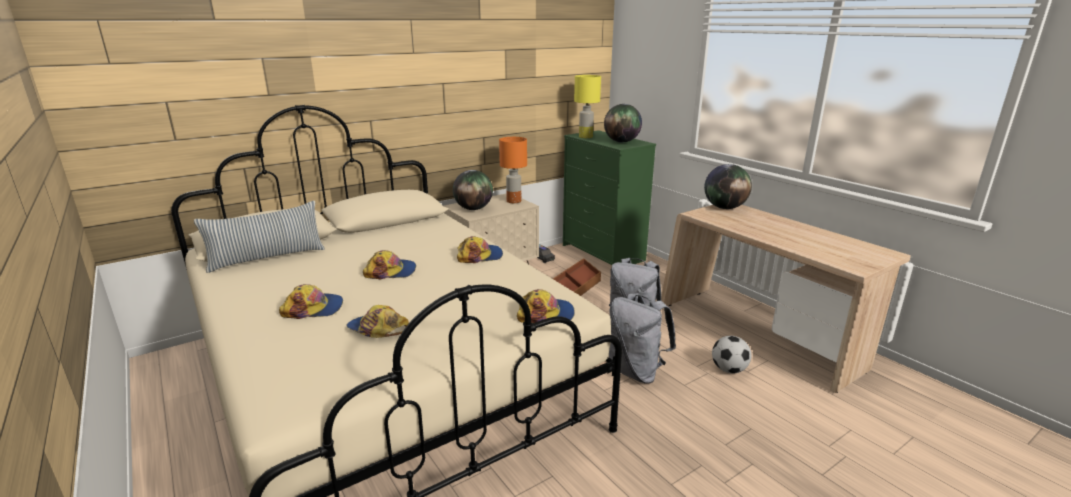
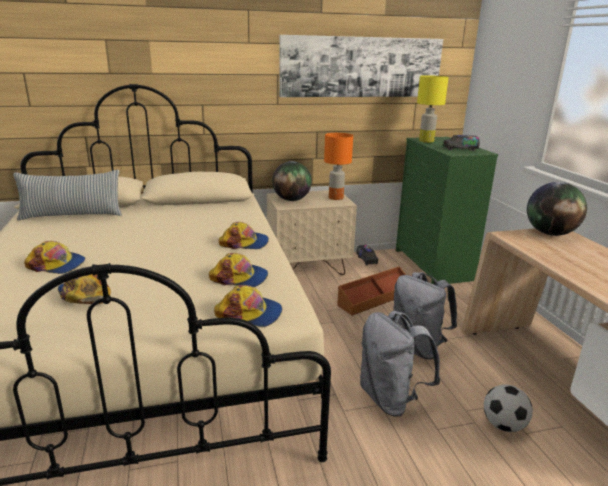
camera: 20 degrees right, 0 degrees up
cap [363,250,416,279] -> cap moved to [209,253,268,287]
globe [604,104,642,142] -> toy truck [443,135,480,151]
none -> picture [279,35,443,97]

